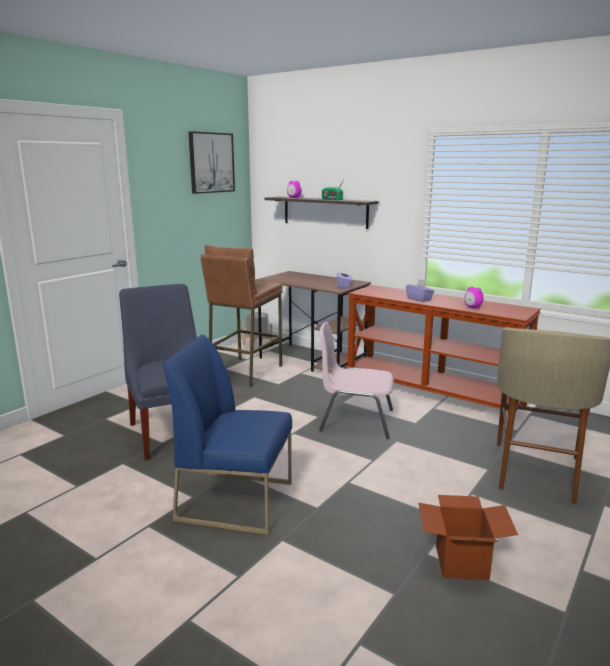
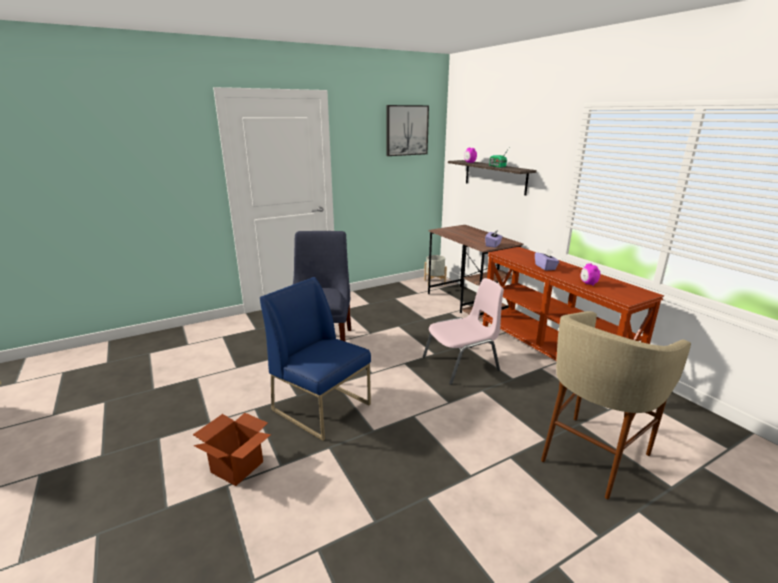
camera: 25 degrees right, 5 degrees up
brown stool [200,245,282,387] -> none
pink chair [319,322,394,439] -> pink chair turned 120 degrees clockwise [423,278,504,385]
cardboard box [418,495,518,580] -> cardboard box moved to [193,413,271,486]

